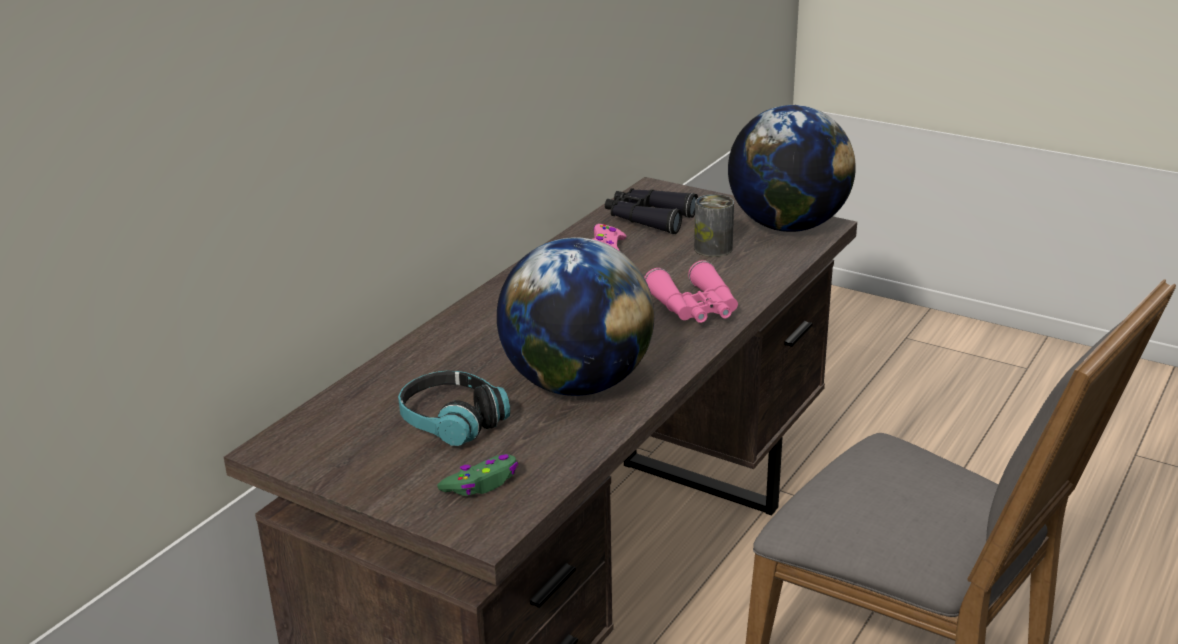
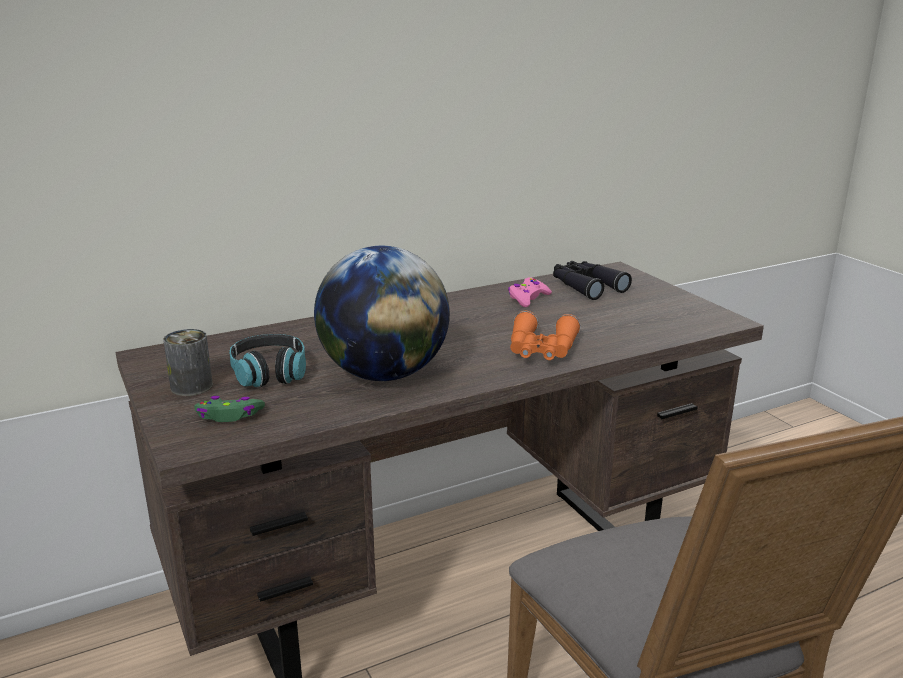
camera: 30 degrees right, 5 degrees down
pink binoculars [644,260,738,323] -> orange binoculars [510,311,581,360]
can [694,194,734,257] -> can moved to [163,329,213,396]
globe [728,105,856,232] -> none

